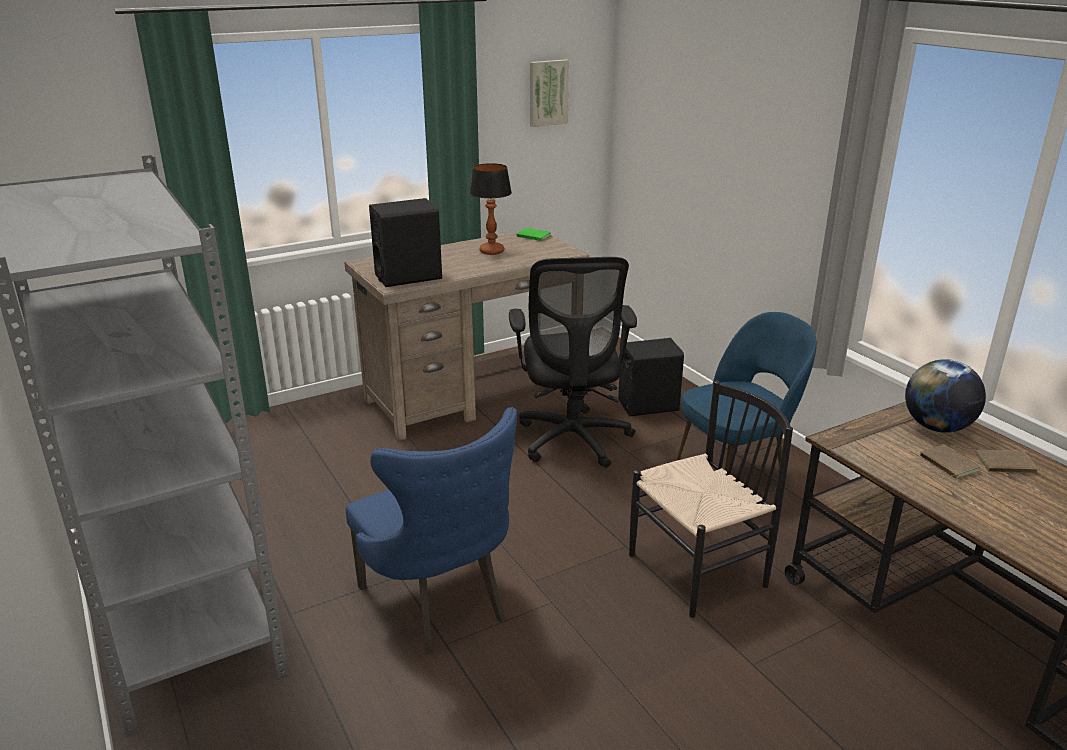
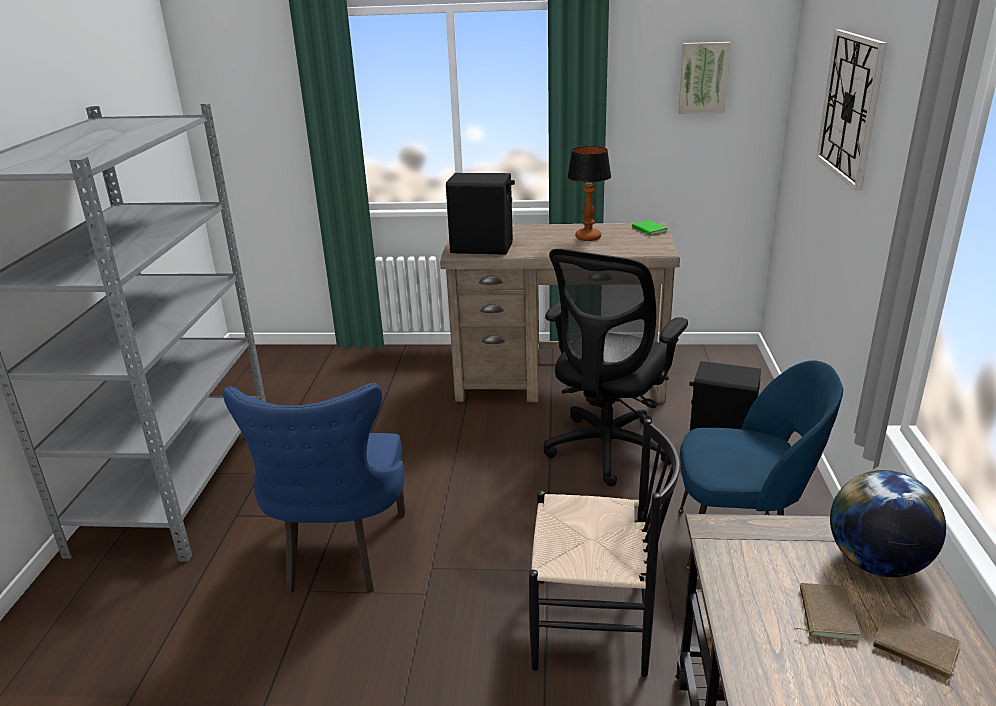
camera: 35 degrees right, 0 degrees up
none -> wall clock [816,30,887,191]

